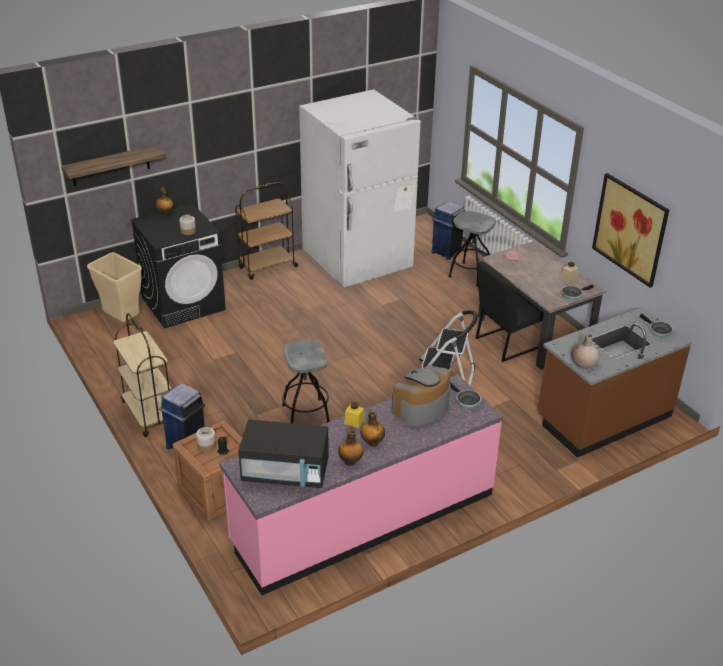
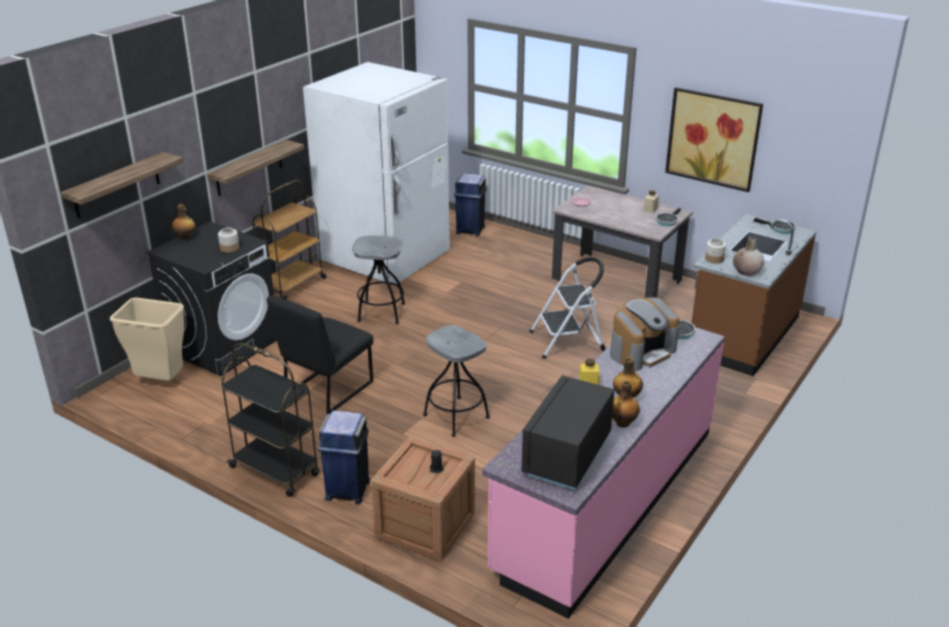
camera: 25 degrees left, 5 degrees down
beige cart [113,313,171,437] -> black cart [222,343,320,497]
jar [196,427,216,452] -> jar moved to [705,238,726,264]
black microwave [238,420,329,488] -> black microwave turned 135 degrees clockwise [522,375,614,490]
coffee machine [392,365,450,426] -> coffee machine turned 150 degrees counterclockwise [610,297,680,371]
grey stool [448,211,496,286] -> grey stool moved to [352,236,405,324]
black chair [476,261,543,362] -> black chair moved to [267,295,373,415]
none -> shelf [207,139,305,196]

